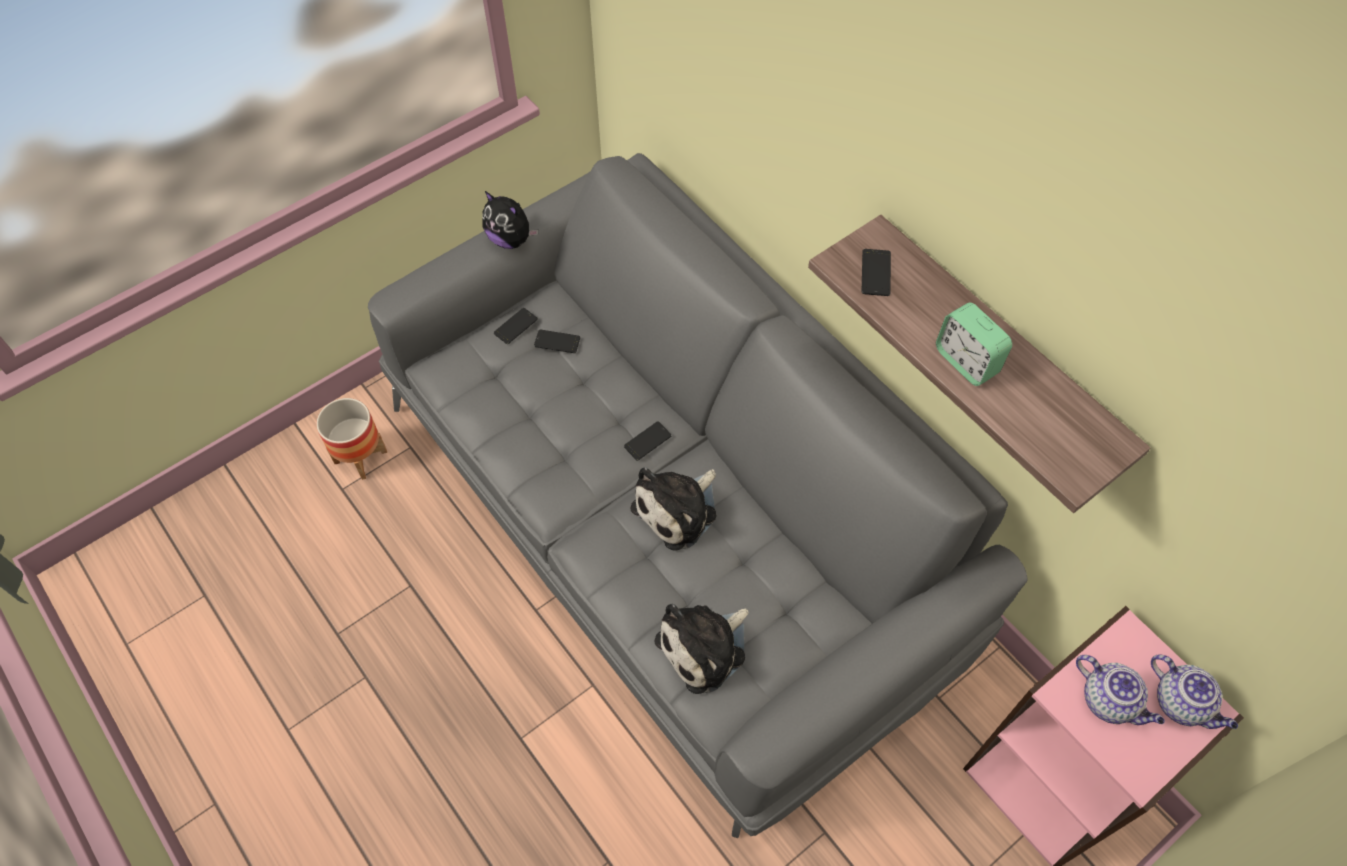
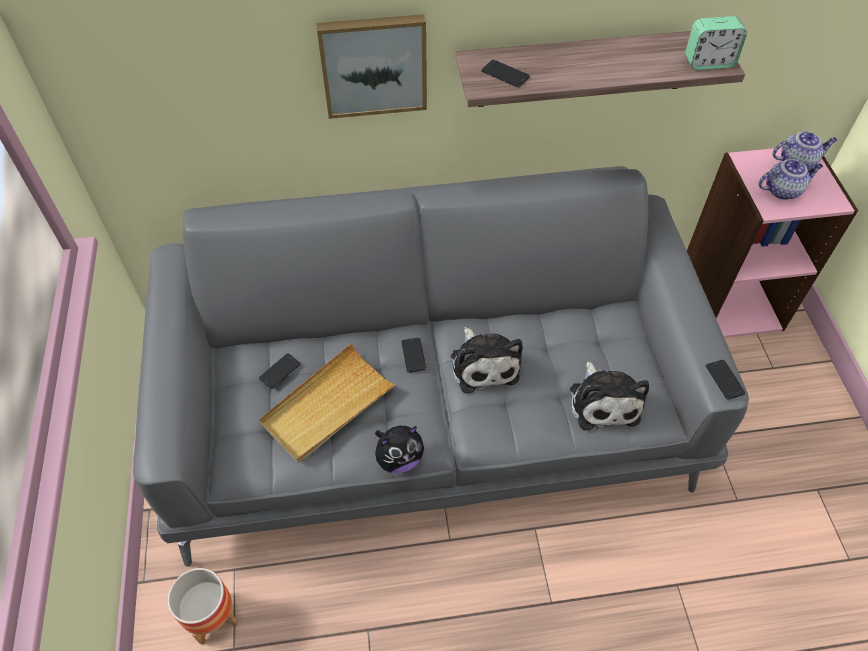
camera: 60 degrees left, 5 degrees down
plush toy [482,191,538,249] -> plush toy moved to [375,426,424,473]
phone [494,308,538,344] -> phone moved to [706,360,745,400]
alarm clock [936,303,1012,386] -> alarm clock moved to [685,16,747,70]
none -> beige tray [259,343,396,463]
none -> picture [316,14,427,119]

